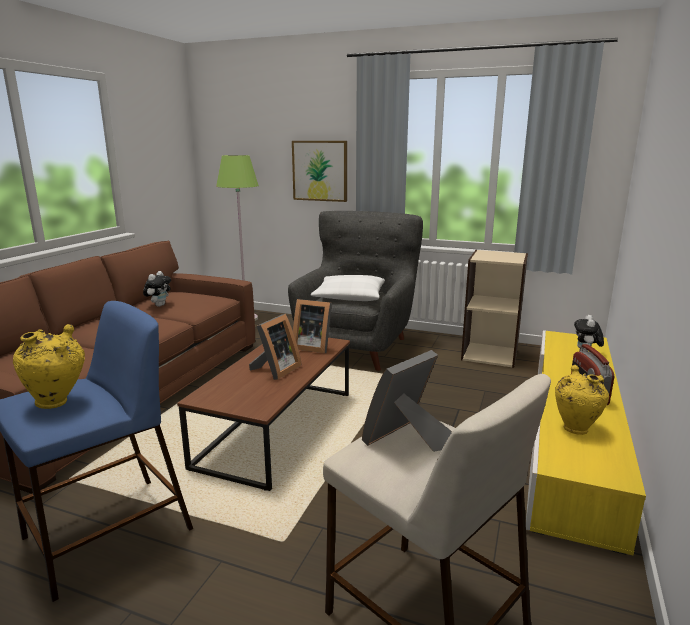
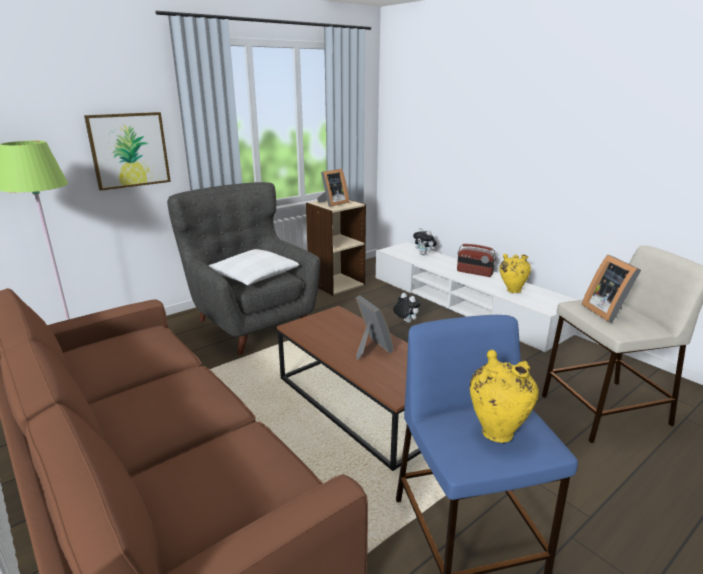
camera: 60 degrees left, 5 degrees up
plush toy [143,271,171,307] -> plush toy moved to [393,293,421,323]
picture frame [293,299,332,353] -> picture frame moved to [317,169,349,207]
yellow tv stand [526,330,646,555] -> white tv stand [376,242,577,352]

